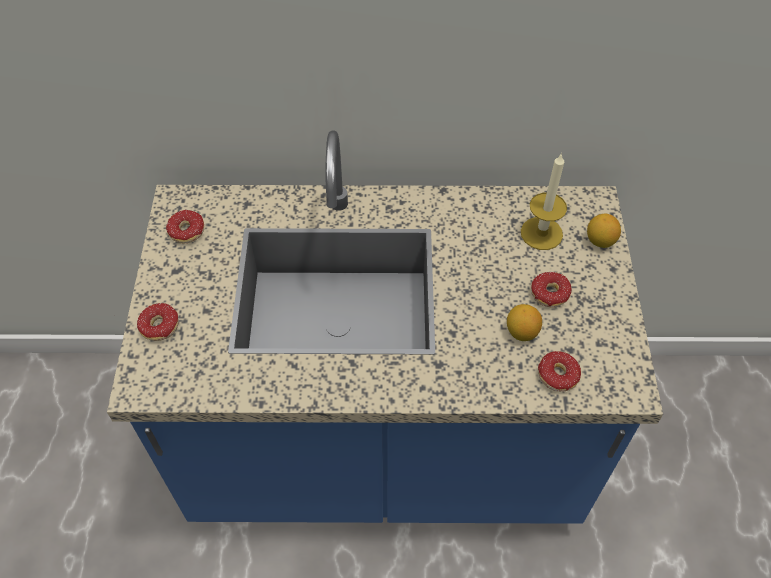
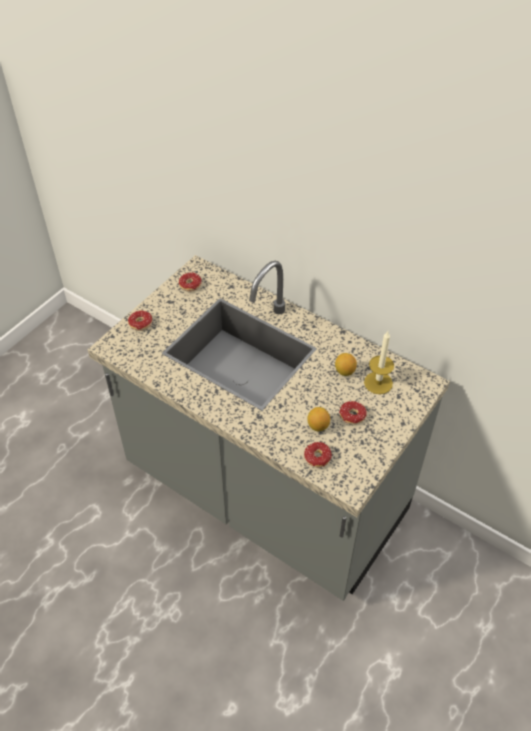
camera: 35 degrees right, 5 degrees down
blue counter [107,131,663,524] -> grey counter [87,255,450,601]
lemon [587,214,621,248] -> lemon moved to [335,353,357,376]

